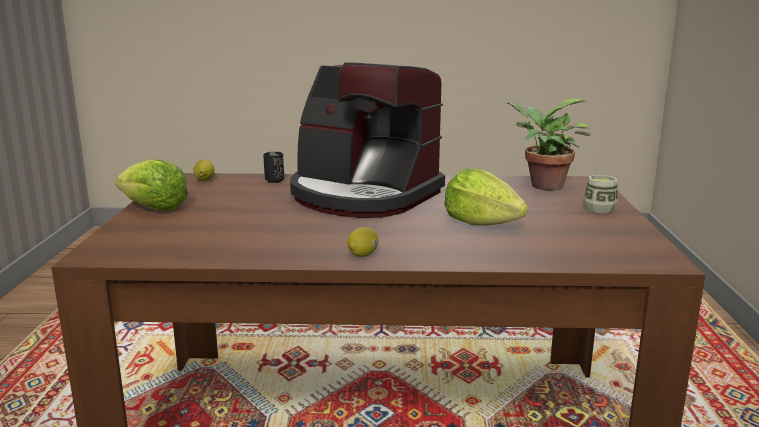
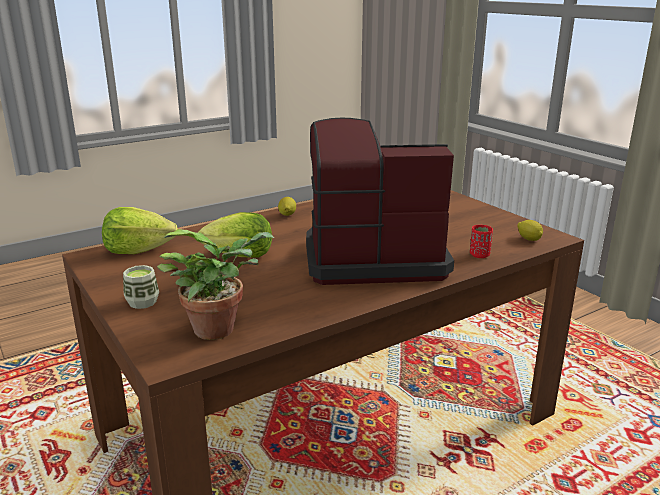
camera: 145 degrees right, 5 degrees up
lettuce [115,159,188,211] -> lettuce moved to [102,207,178,254]
black cup [263,152,284,183] -> red cup [470,225,493,258]

